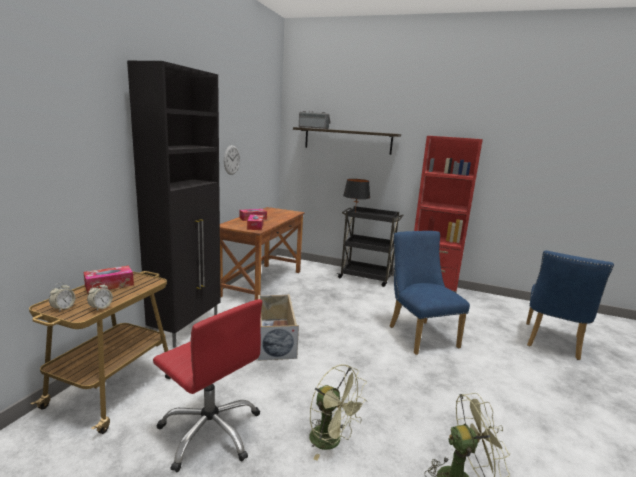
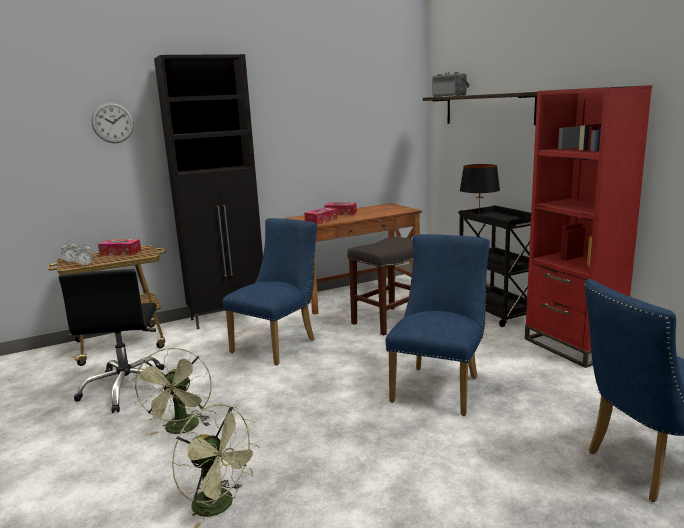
camera: 45 degrees right, 0 degrees up
red office chair [153,299,262,472] -> black office chair [59,269,165,413]
wall clock [224,145,240,175] -> wall clock moved to [91,102,134,143]
beige storage box [258,294,299,360] -> blue chair [222,218,318,366]
none -> grey stool [348,237,413,335]

